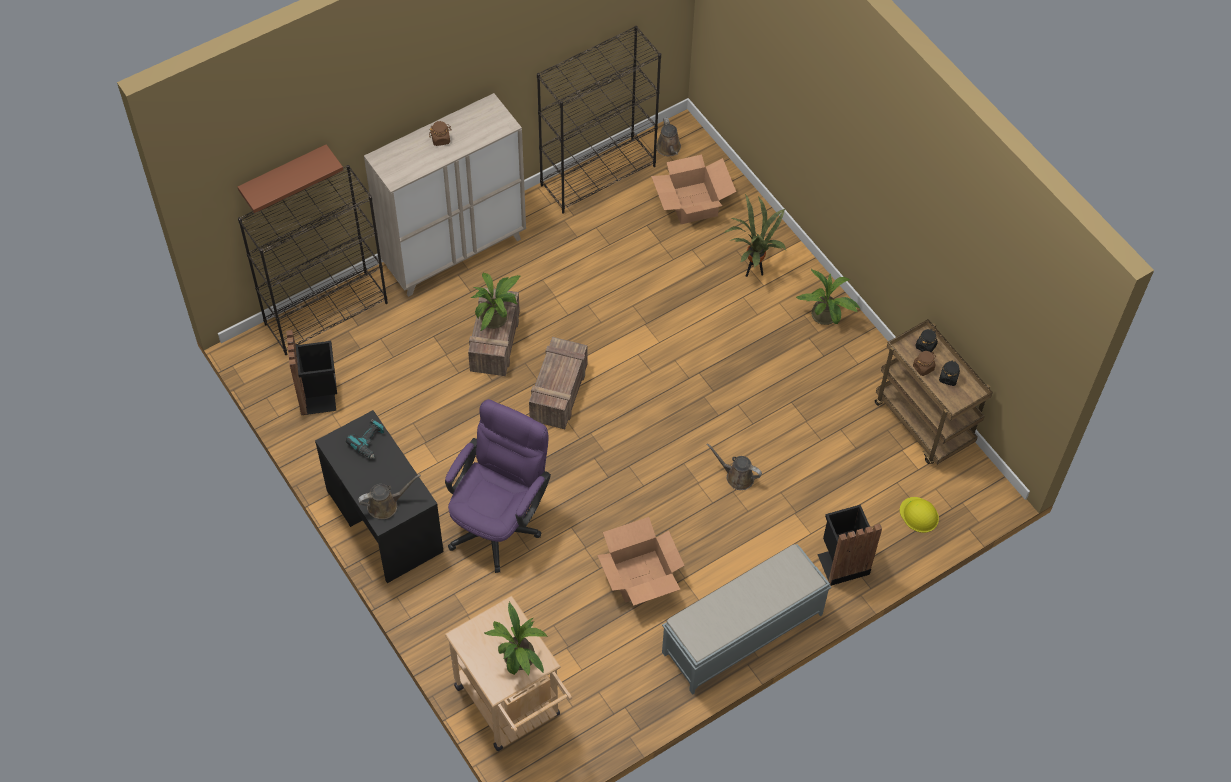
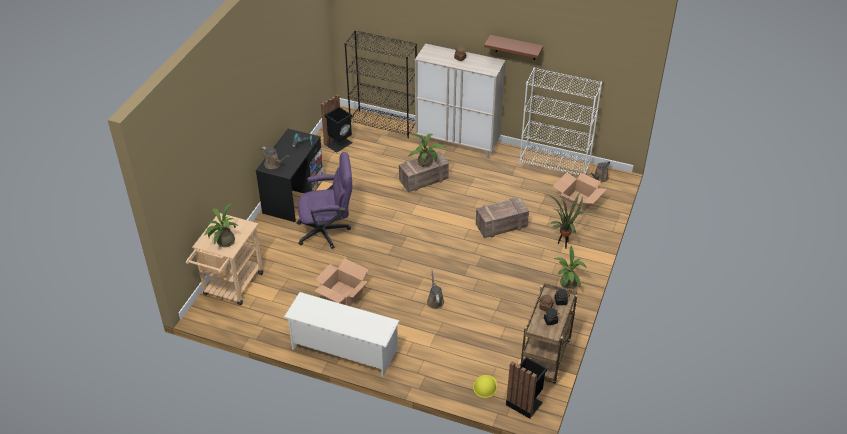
camera: 55 degrees right, 15 degrees down
brown shelf [238,144,343,213] -> brown shelf moved to [484,35,543,60]
crate [529,337,587,429] -> crate moved to [476,197,529,238]
black bookcase [537,26,661,214] -> white bookcase [519,68,602,175]
grey bench [662,544,831,695] -> white shoe rack [284,292,399,377]
black trash can [817,505,882,586] -> black trash can moved to [506,357,548,419]

